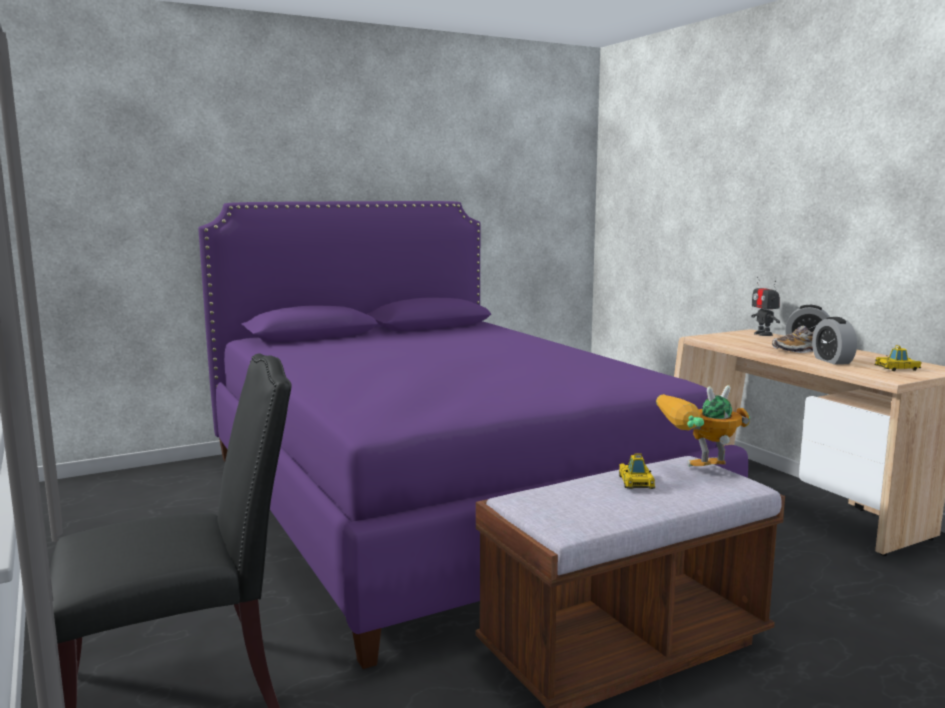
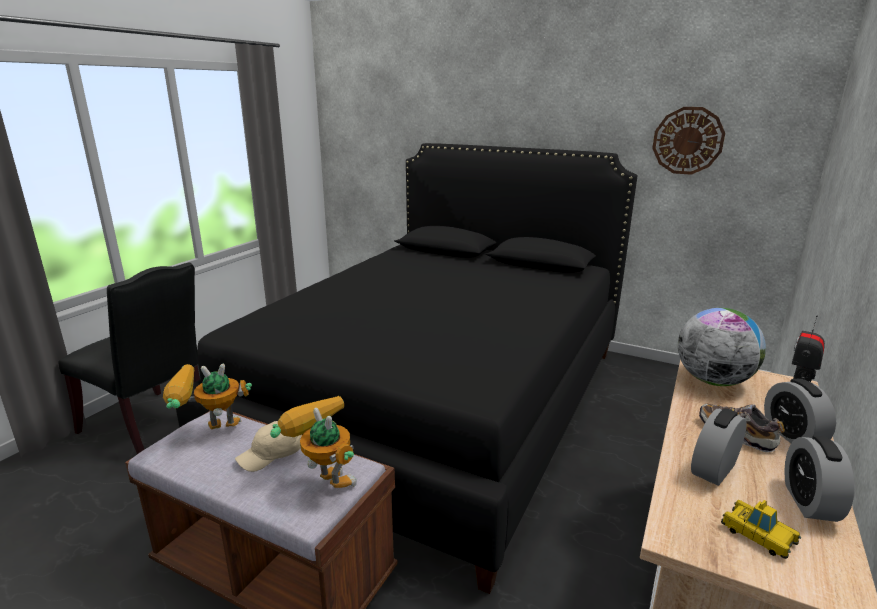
camera: 55 degrees right, 10 degrees up
purple bed [198,201,748,669] -> black bed [176,143,637,594]
toy car [619,454,655,489] -> beige cap [235,421,302,472]
none -> toy robot [163,364,252,429]
none -> wall clock [652,107,725,175]
none -> globe [678,308,766,386]
none -> alarm clock [784,435,855,522]

